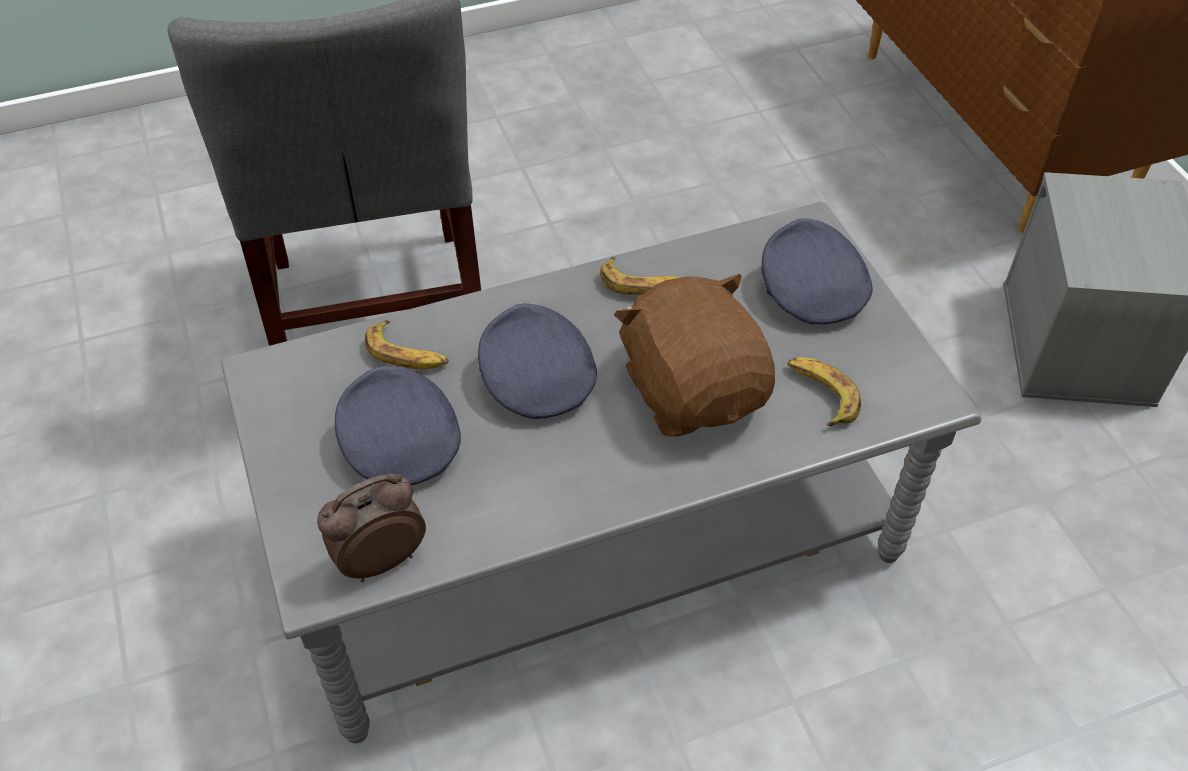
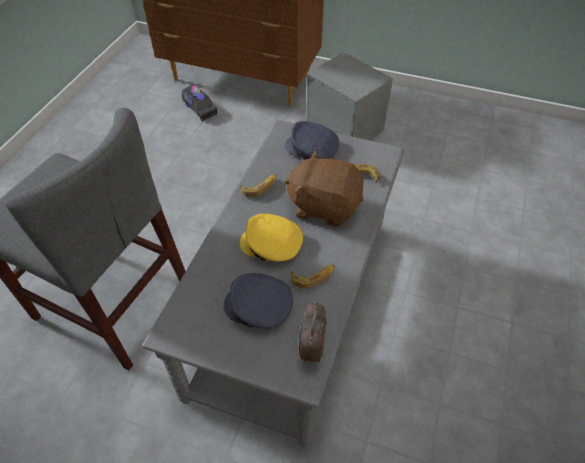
camera: 50 degrees left, 0 degrees up
banana [365,320,449,369] -> banana moved to [291,264,335,289]
grey cap [478,304,597,419] -> yellow cap [240,214,303,262]
none -> toy truck [182,85,218,121]

